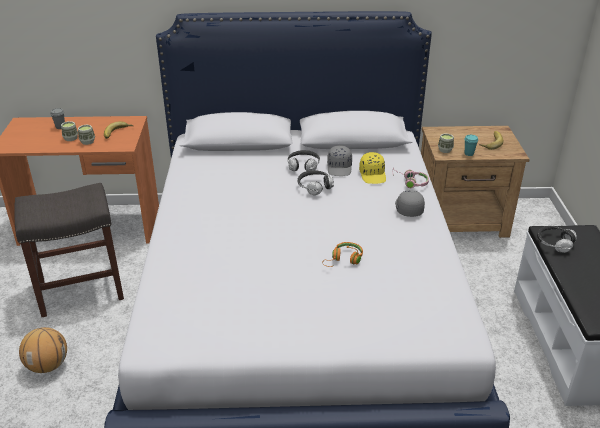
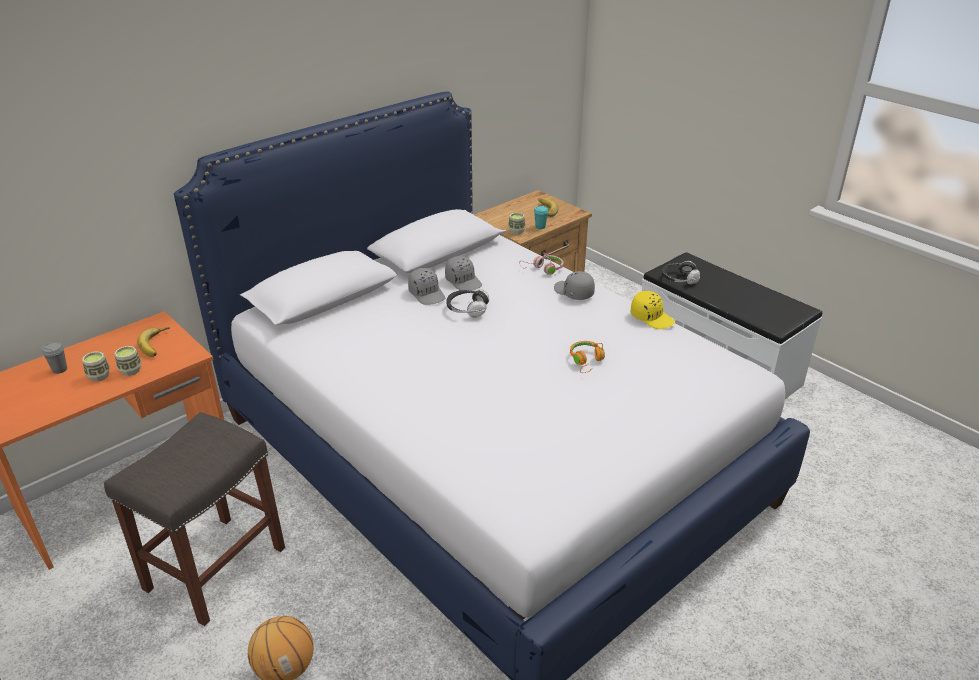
camera: 40 degrees left, 0 degrees up
headphones [287,150,320,171] -> grey cap [408,268,445,305]
yellow cap [359,152,386,184] -> yellow cap moved to [631,291,675,329]

